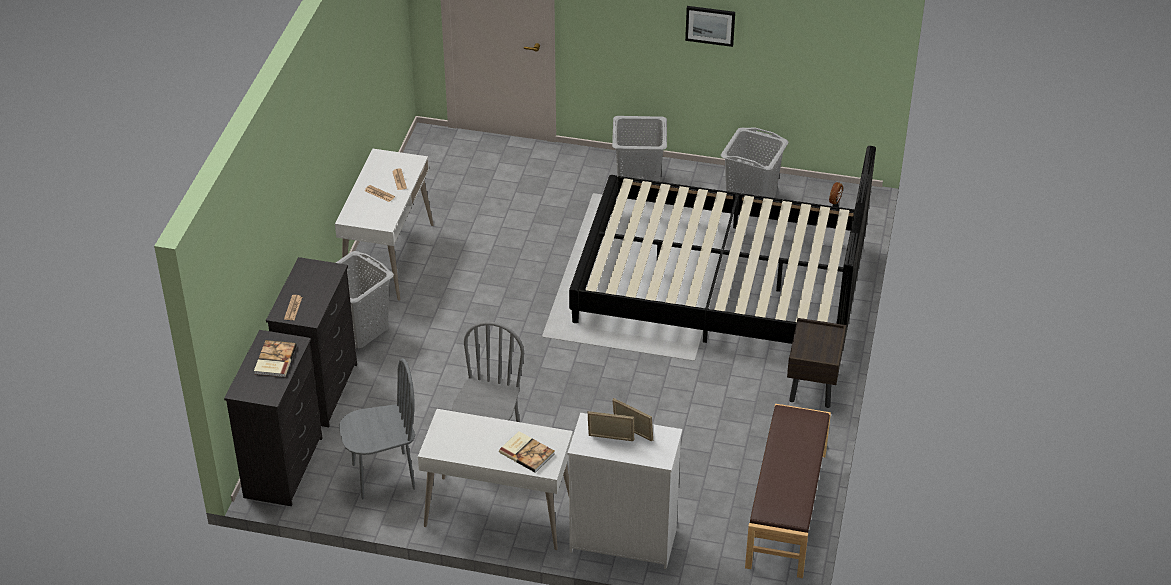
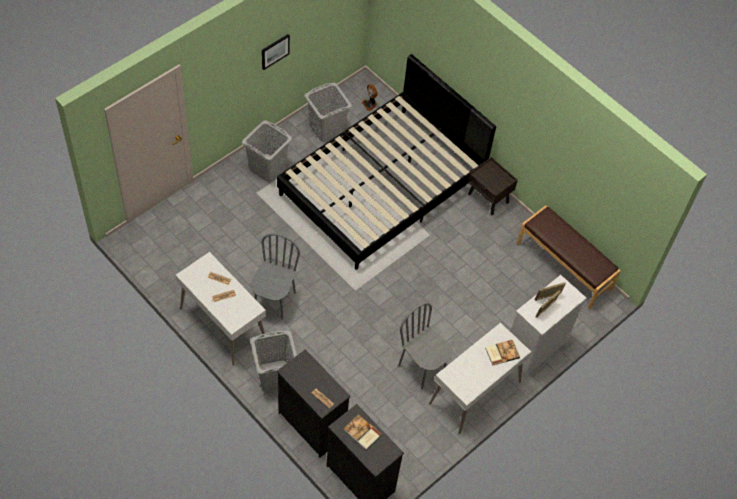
camera: 60 degrees left, 15 degrees up
grey chair [339,358,415,499] -> grey chair moved to [251,233,300,319]

